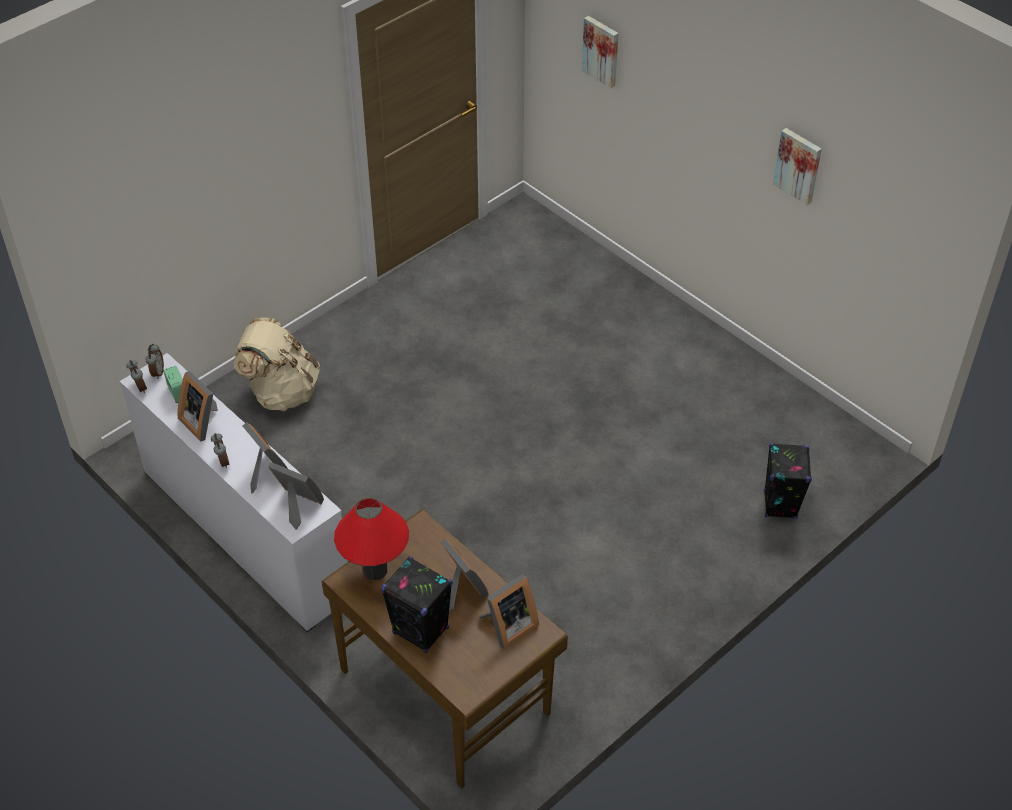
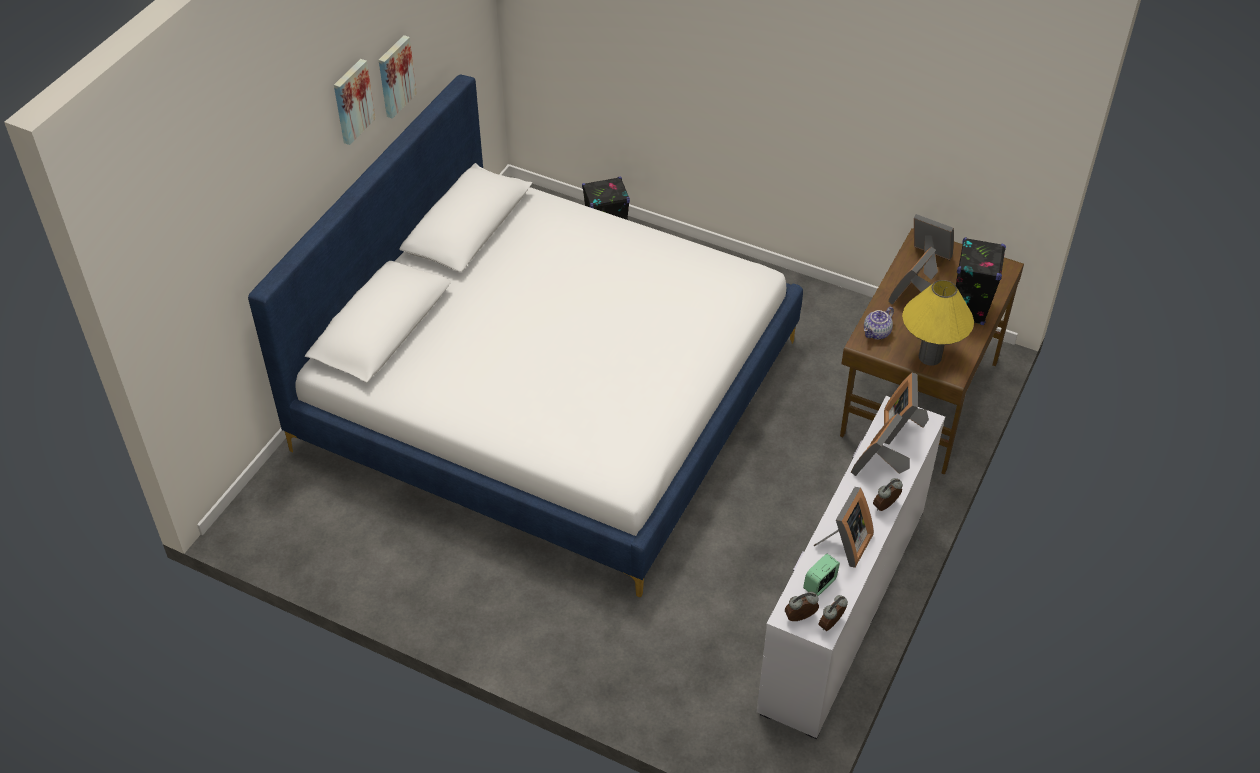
camera: 110 degrees left, 0 degrees up
beige backpack [234,318,320,411] -> none
red table lamp [334,498,409,580] -> yellow table lamp [902,280,974,365]
picture [582,16,619,88] -> picture moved to [334,59,376,145]
none -> white bed [248,75,803,597]
none -> teapot [864,307,894,340]

